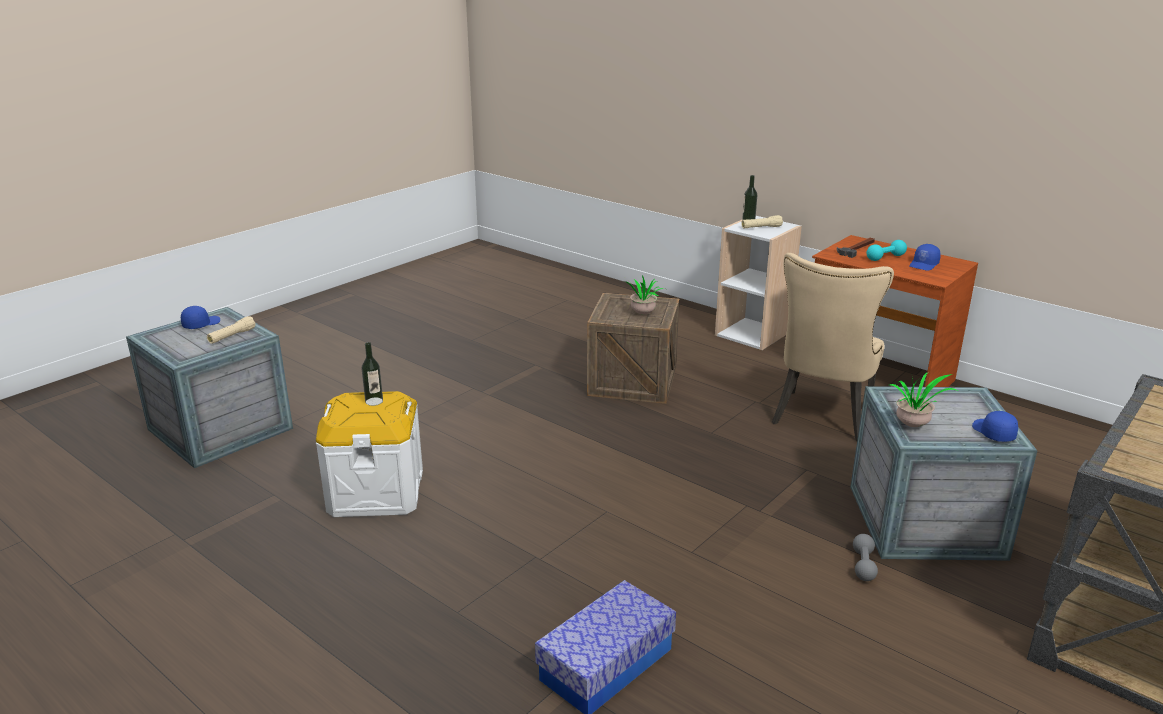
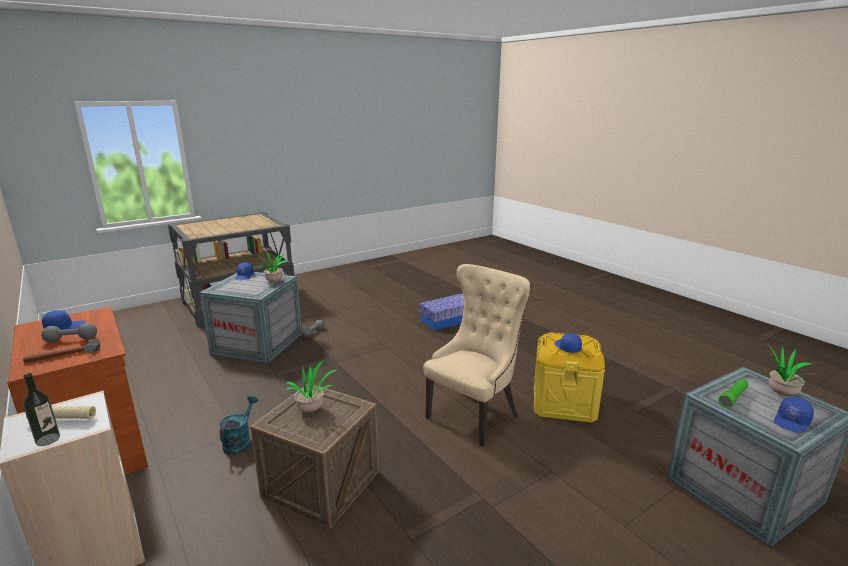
camera: 165 degrees left, 5 degrees down
beige flashlight [207,316,256,344] -> green flashlight [718,379,749,408]
white storage box [316,391,423,517] -> yellow storage box [534,332,605,423]
bottle [361,342,383,406] -> blue cap [555,333,582,353]
beige chair [772,253,894,441] -> beige chair moved to [423,264,531,446]
turquoise dumbbell [867,240,907,261] -> grey dumbbell [41,323,97,343]
none -> turquoise watering can [220,395,258,455]
none -> potted plant [764,344,818,396]

